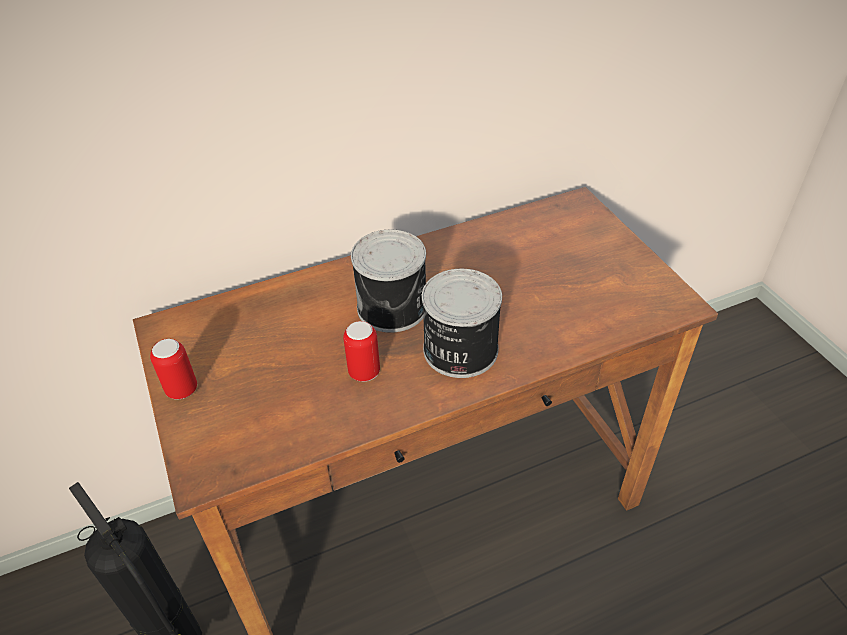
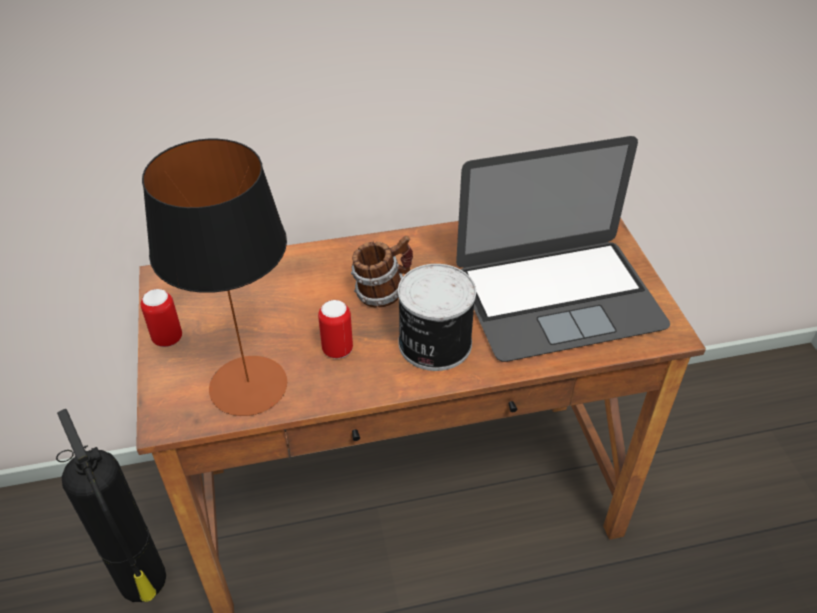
camera: 10 degrees right, 0 degrees up
can [351,230,426,333] -> mug [351,236,413,308]
none -> table lamp [142,139,287,416]
none -> laptop [456,136,670,362]

